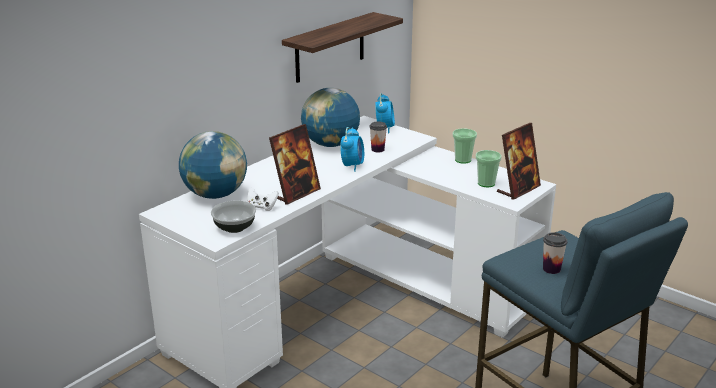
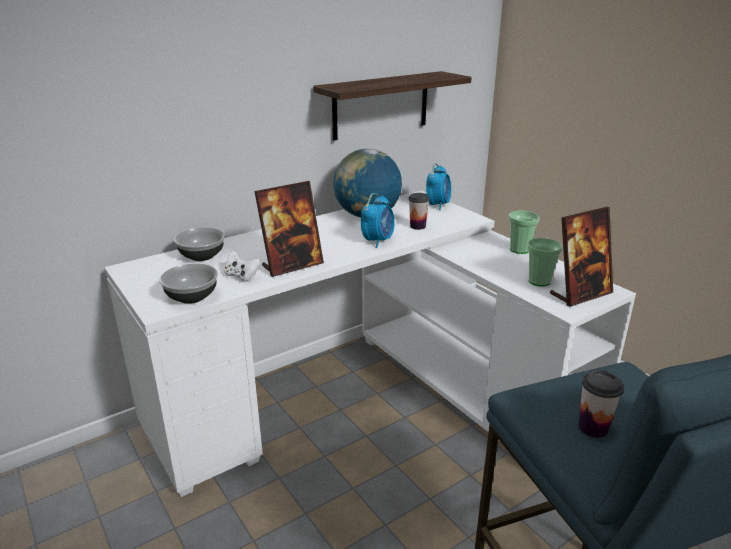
camera: 15 degrees right, 0 degrees up
globe [179,131,247,199] -> bowl [174,228,225,261]

